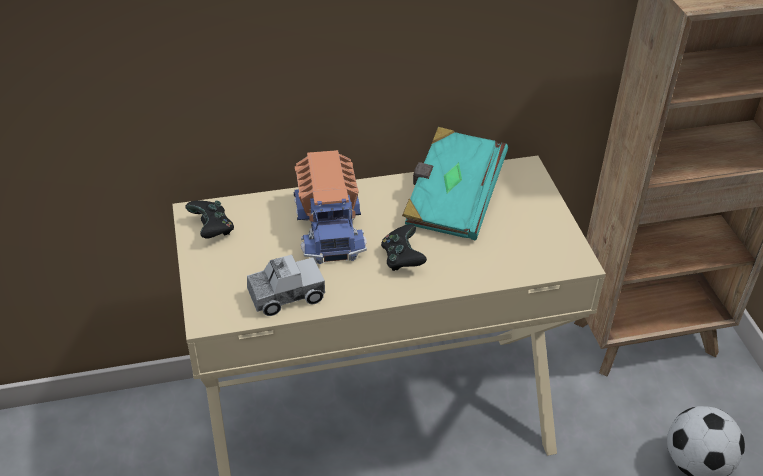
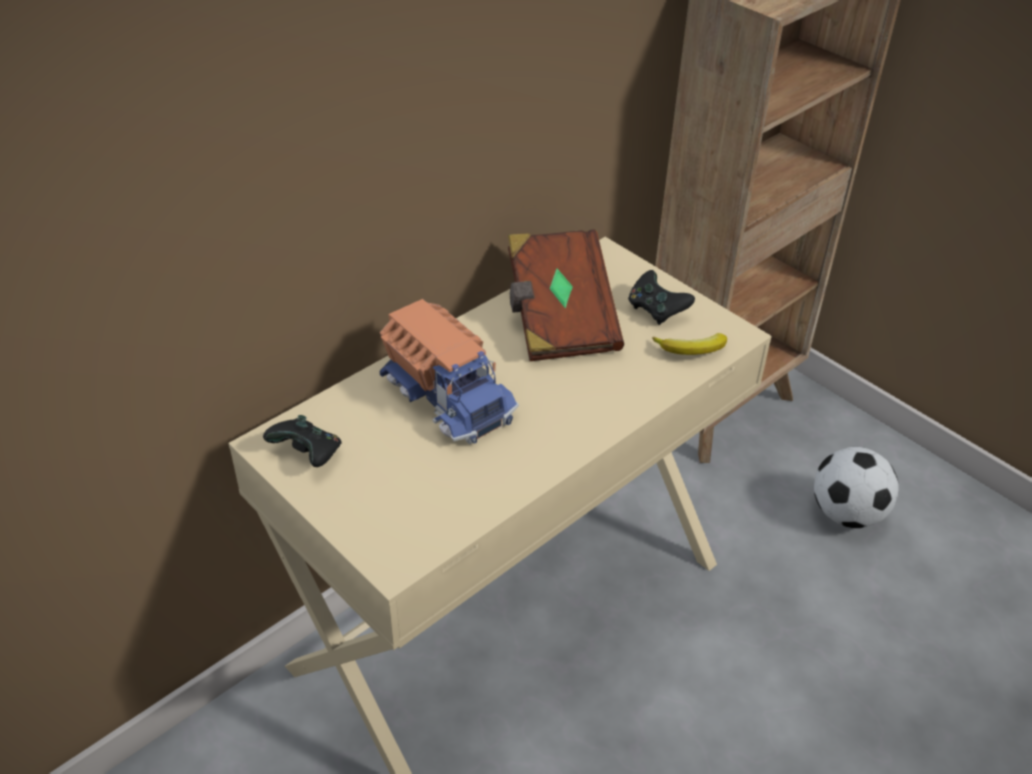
camera: 30 degrees left, 0 degrees up
toy truck [247,255,325,316] -> none
black game controller [381,224,427,271] -> black game controller moved to [628,270,695,325]
turquoise book [402,127,508,240] -> brown book [508,229,624,361]
none -> banana [652,333,727,355]

